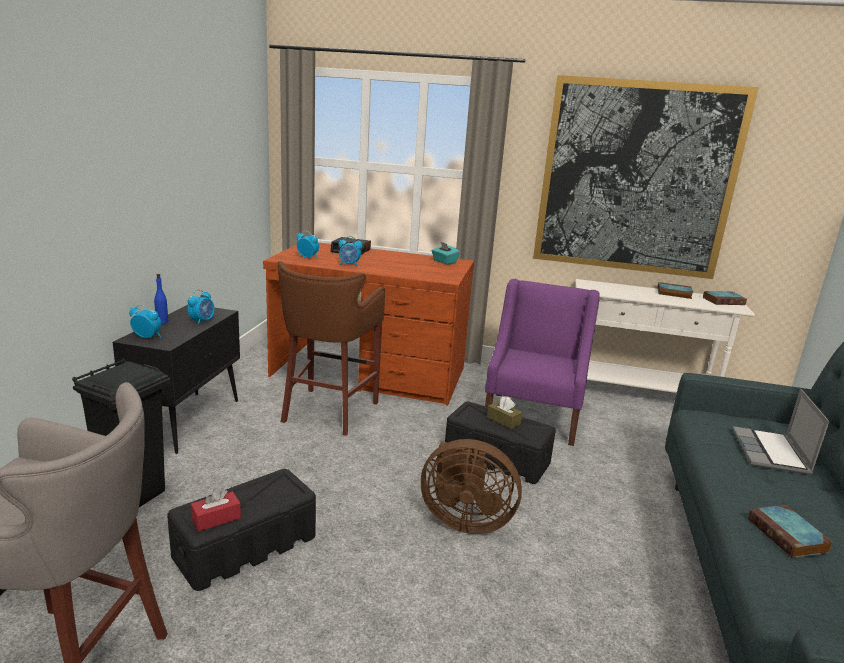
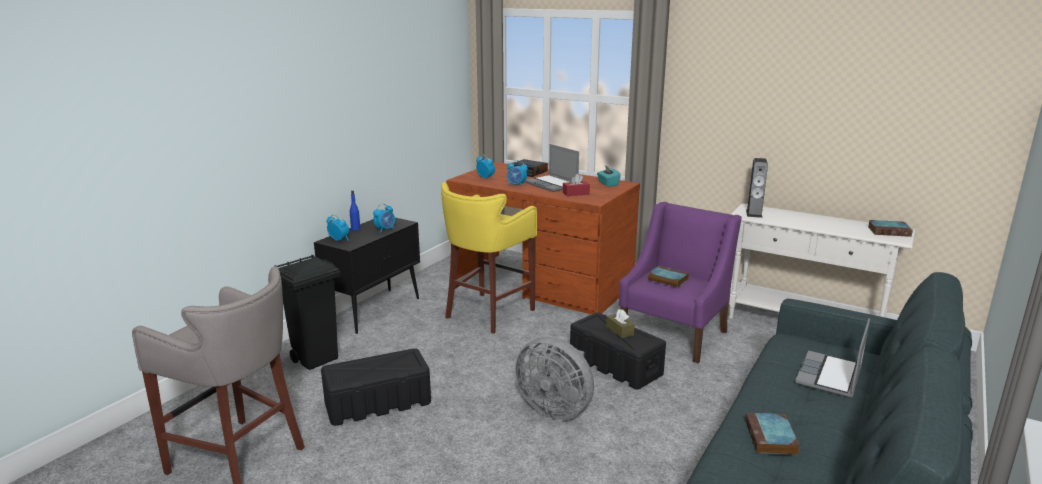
camera: 20 degrees right, 0 degrees up
red tissue box [191,488,241,532] -> red tissue box moved to [563,174,590,196]
brown stool [278,261,385,436] -> yellow stool [441,182,537,334]
brown fan [421,439,522,534] -> grey fan [515,337,594,420]
picture [533,75,759,279] -> none
book [657,282,693,299] -> book moved to [647,266,689,287]
none -> laptop [525,144,579,192]
none -> speaker [746,158,768,218]

